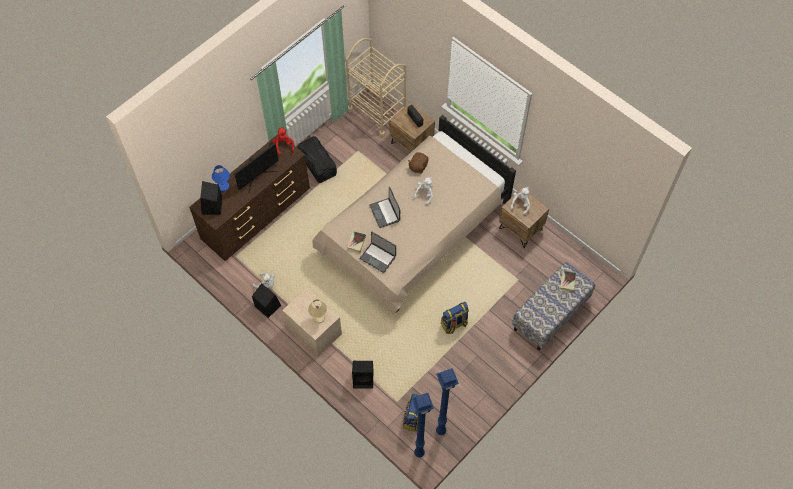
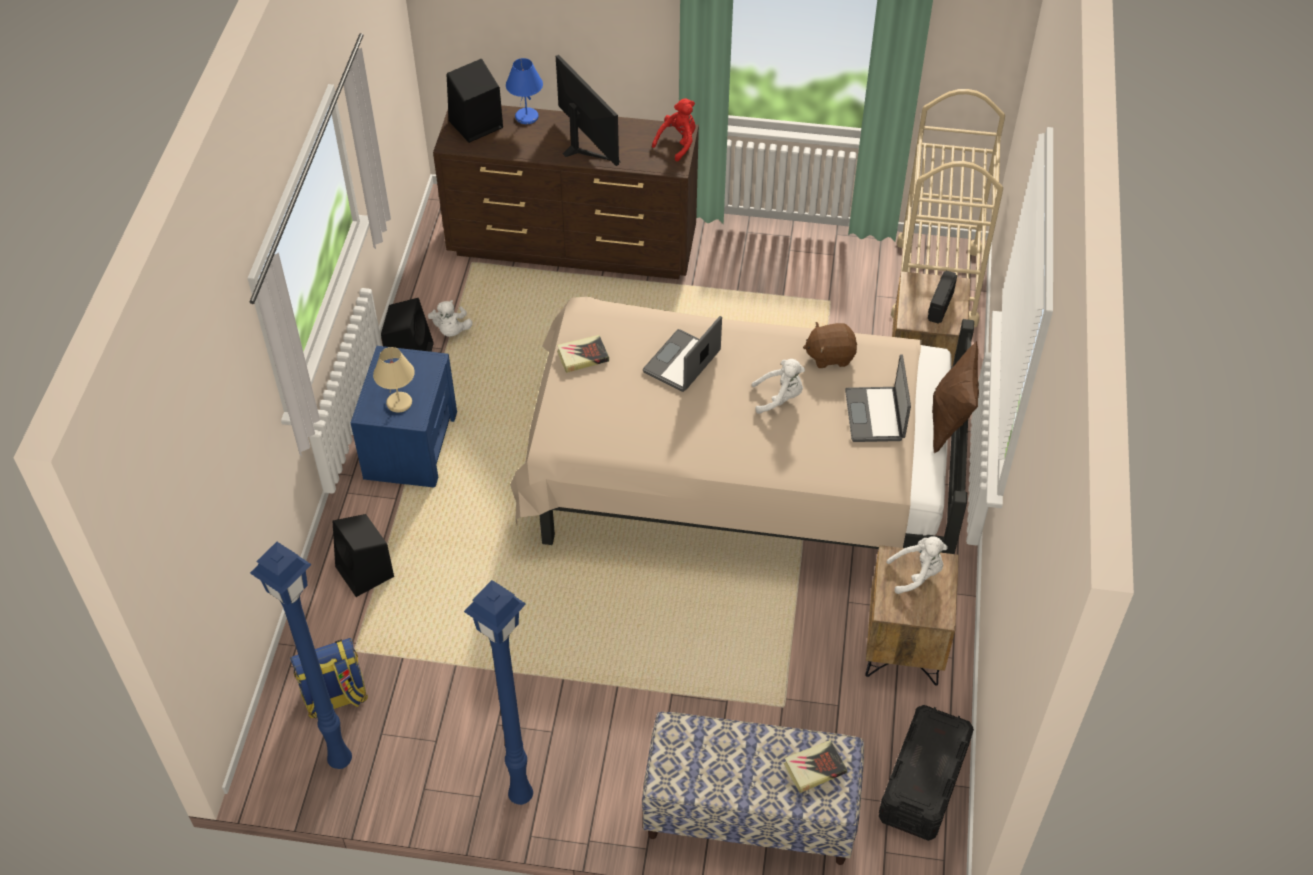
camera: 55 degrees right, 10 degrees down
monitor [234,143,279,193] -> monitor turned 135 degrees counterclockwise [556,55,620,166]
beige nightstand [282,288,342,356] -> blue nightstand [351,346,457,488]
black storage box [298,136,337,183] -> black storage box moved to [879,705,974,841]
laptop [359,232,396,273] -> laptop moved to [845,354,911,442]
blue floor lamp [412,393,434,457] -> blue floor lamp moved to [464,580,533,805]
backpack [441,302,469,334] -> none
none -> brown pillow [932,341,979,453]

